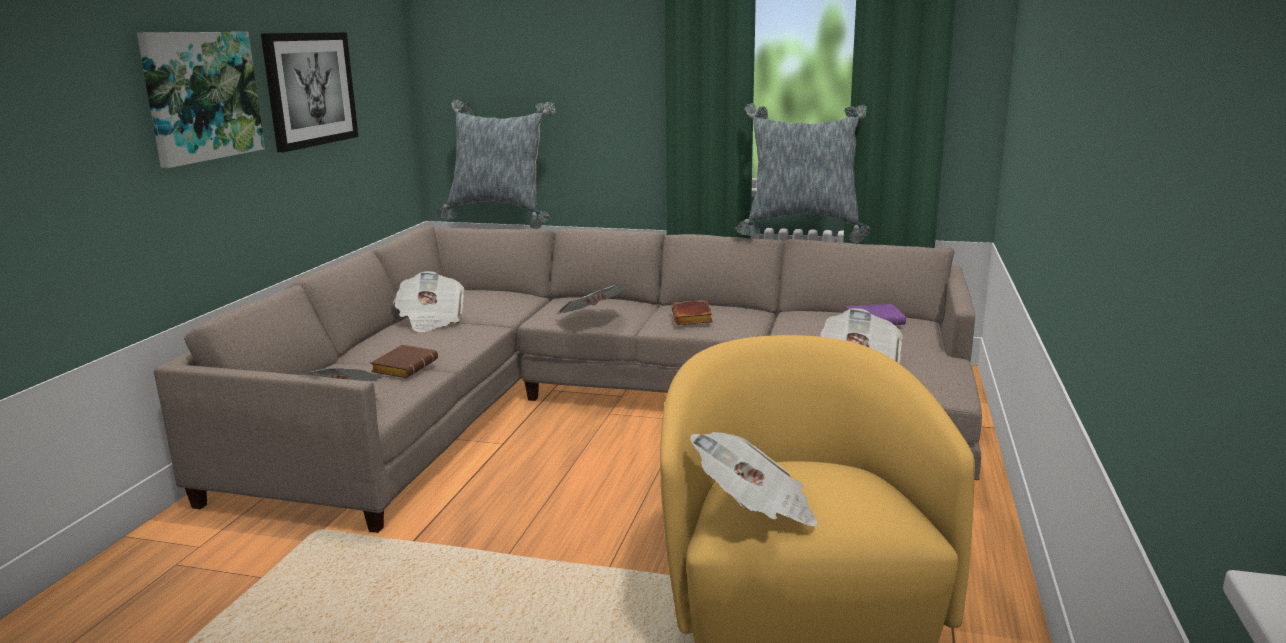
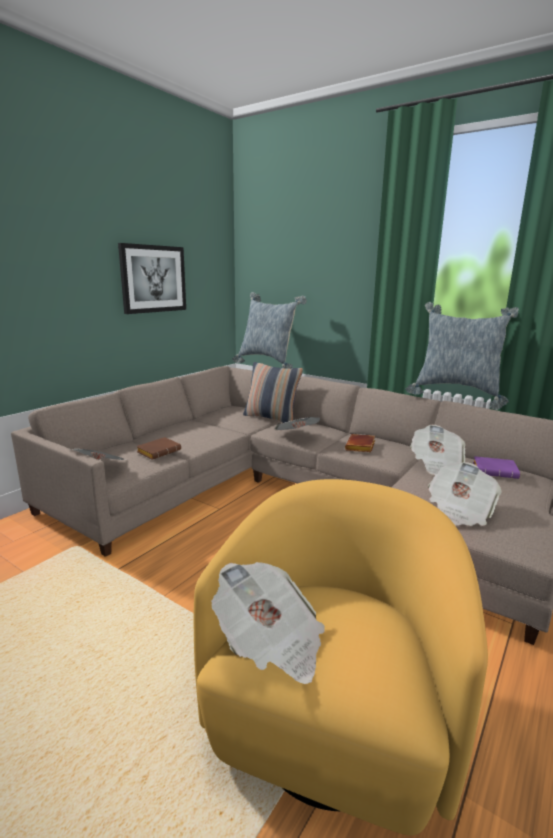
camera: 20 degrees right, 0 degrees up
picture [137,32,265,168] -> none
newspaper [393,271,465,332] -> newspaper moved to [410,425,466,475]
none -> pillow [243,362,303,423]

